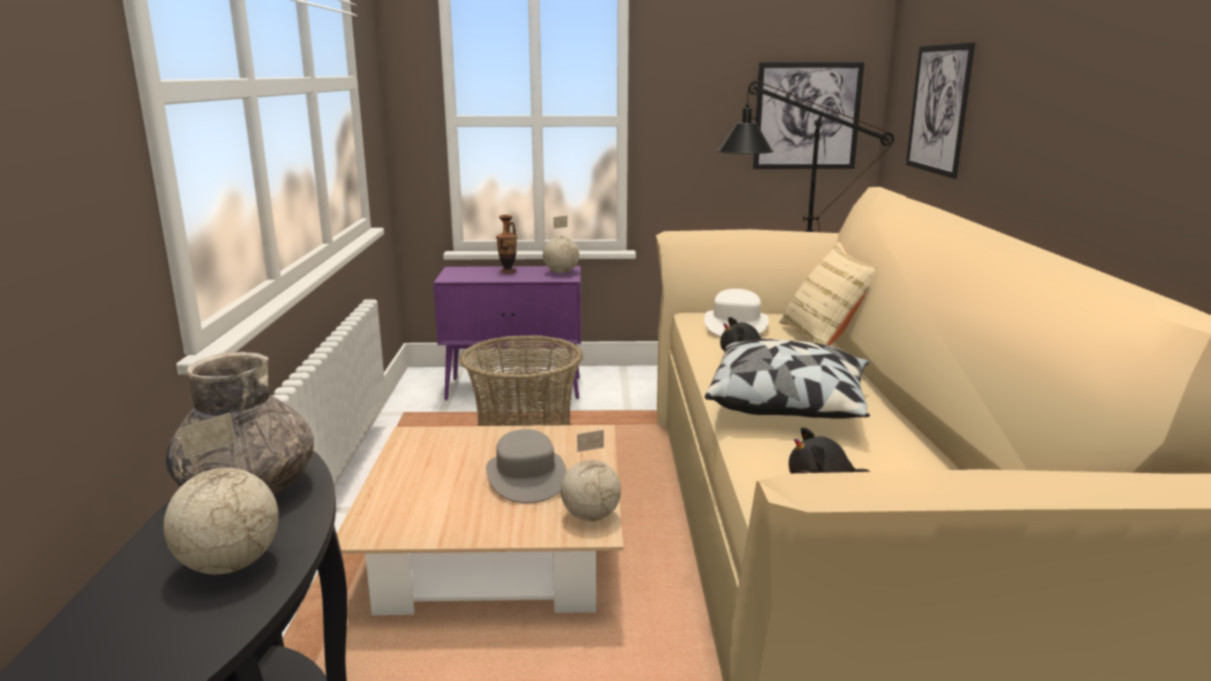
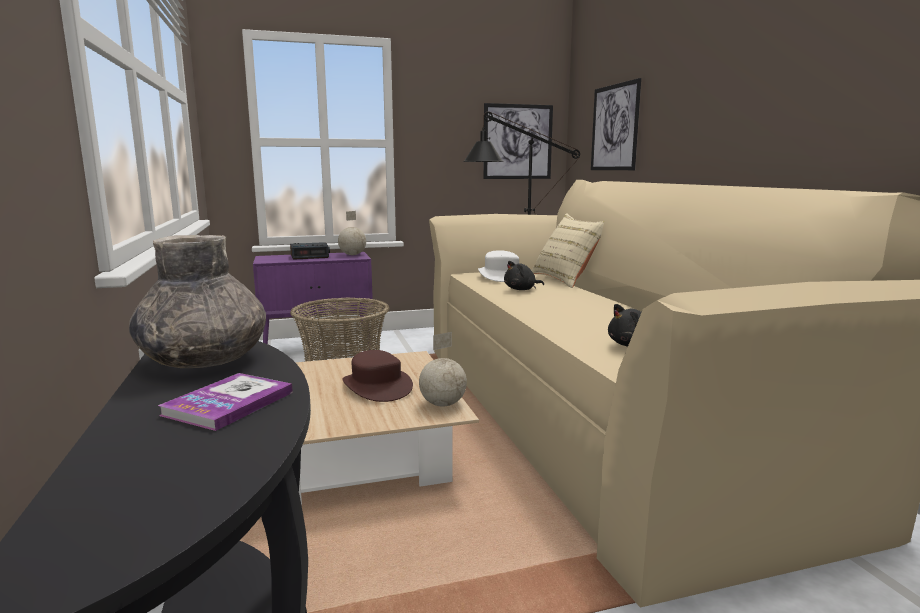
camera: 15 degrees left, 5 degrees down
globe [164,412,279,574] -> book [158,373,293,431]
grey hat [486,429,567,503] -> brown hat [342,350,413,402]
vase [496,215,517,273] -> alarm clock [290,242,330,260]
pillow [705,339,870,419] -> none

